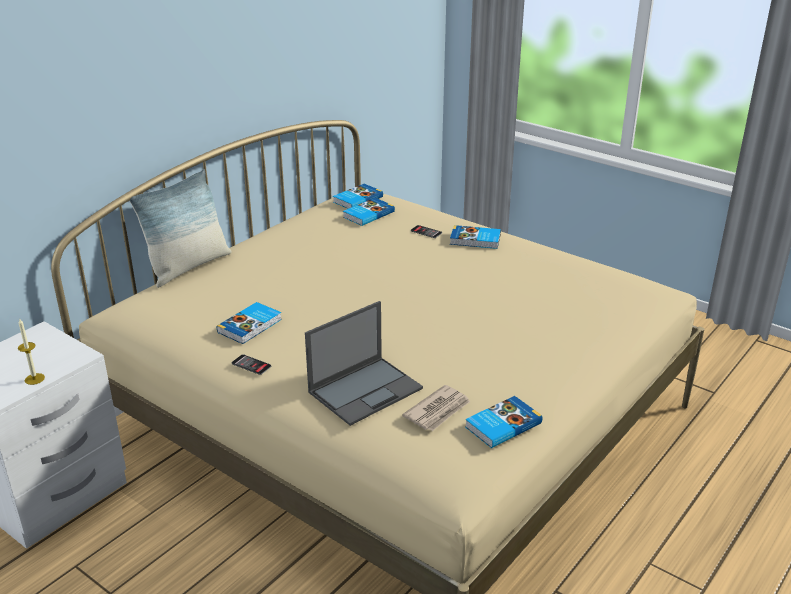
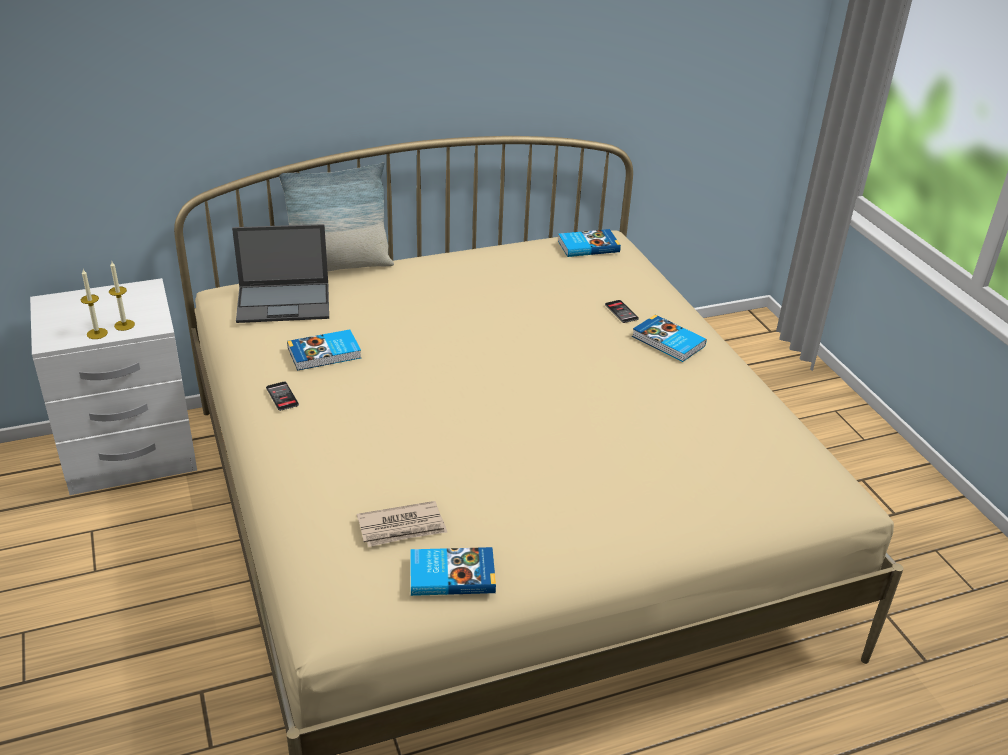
camera: 30 degrees right, 5 degrees up
laptop [305,301,423,426] -> laptop moved to [232,224,329,323]
book [343,198,395,226] -> none
none -> candle [109,261,135,331]

